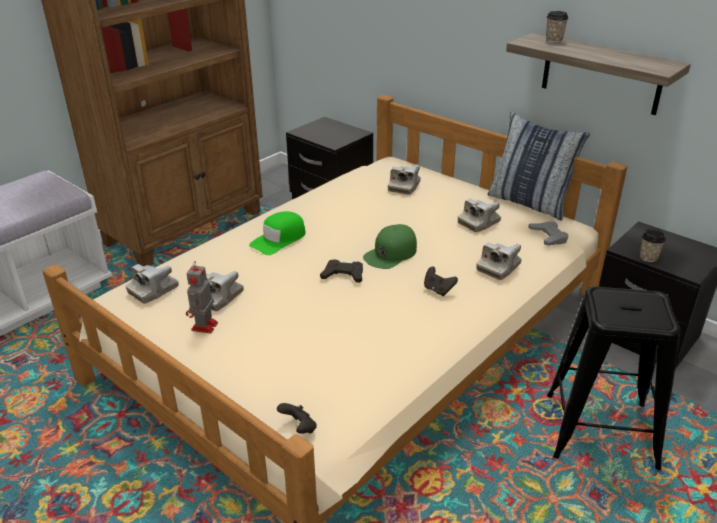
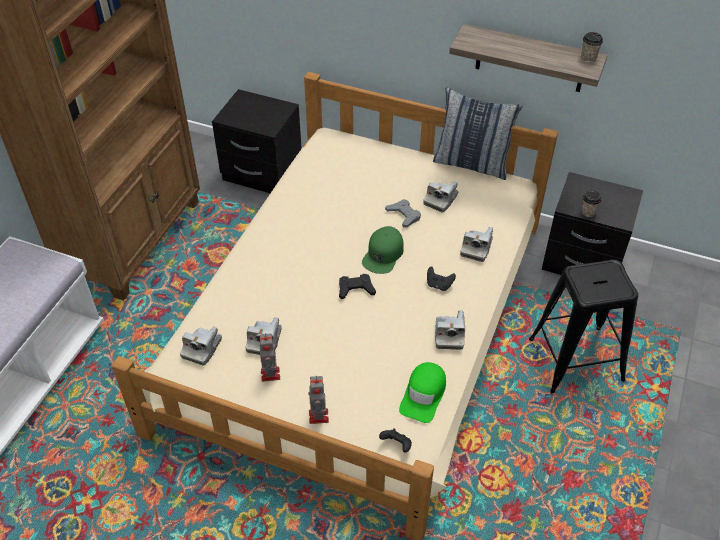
camera: 20 degrees left, 15 degrees up
green cap [249,211,306,255] -> green cap moved to [399,362,446,423]
camera [388,164,421,195] -> camera moved to [435,310,465,350]
grey game controller [528,221,568,245] -> grey game controller moved to [385,199,421,228]
cup [546,11,568,43] -> cup moved to [581,32,603,62]
none -> toy robot [308,376,329,424]

